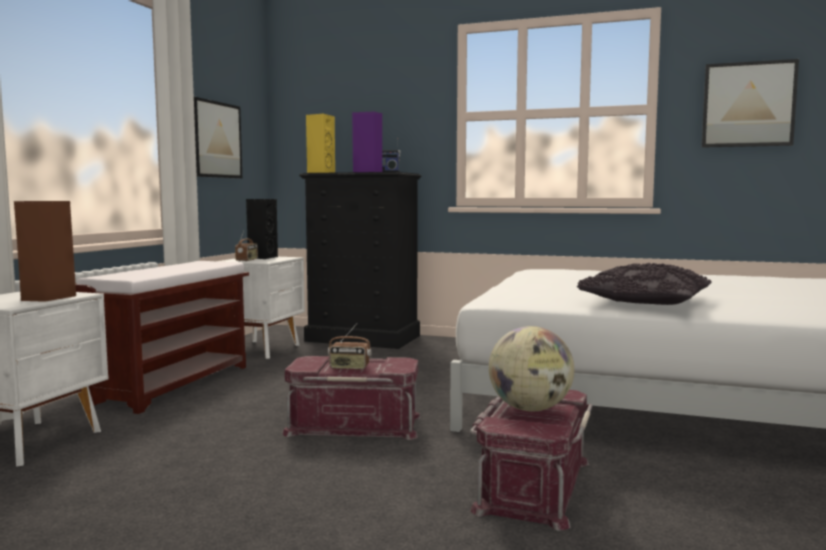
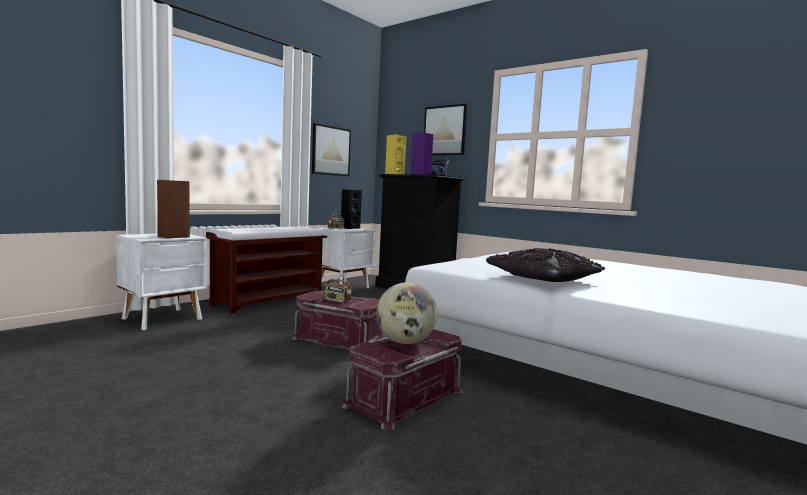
camera: 20 degrees right, 0 degrees up
picture [702,59,799,148] -> picture moved to [424,104,467,156]

